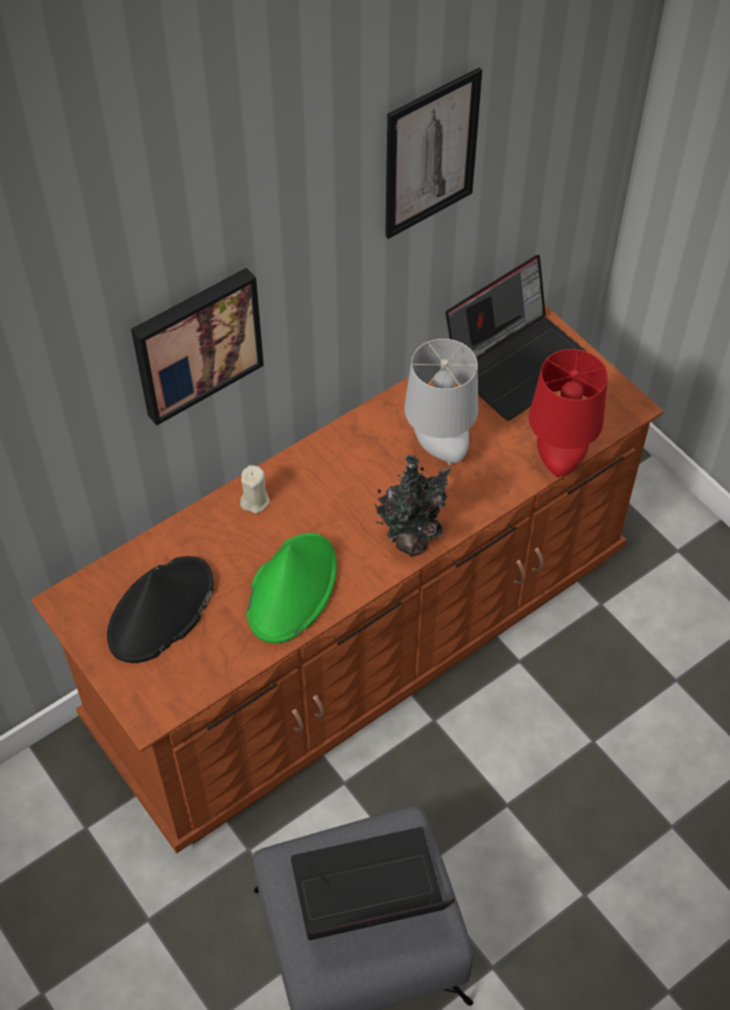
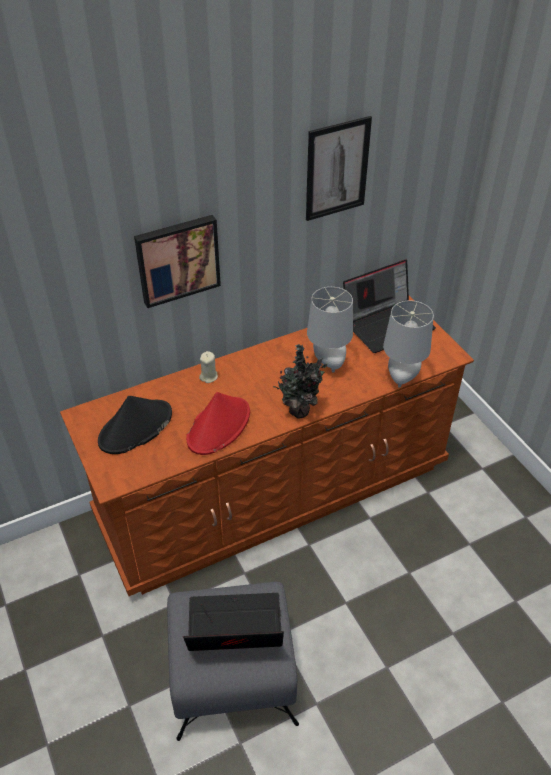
camera: 10 degrees right, 10 degrees down
green hat [246,533,337,643] -> red hat [186,392,250,455]
red table lamp [529,349,608,478] -> grey table lamp [383,300,434,388]

